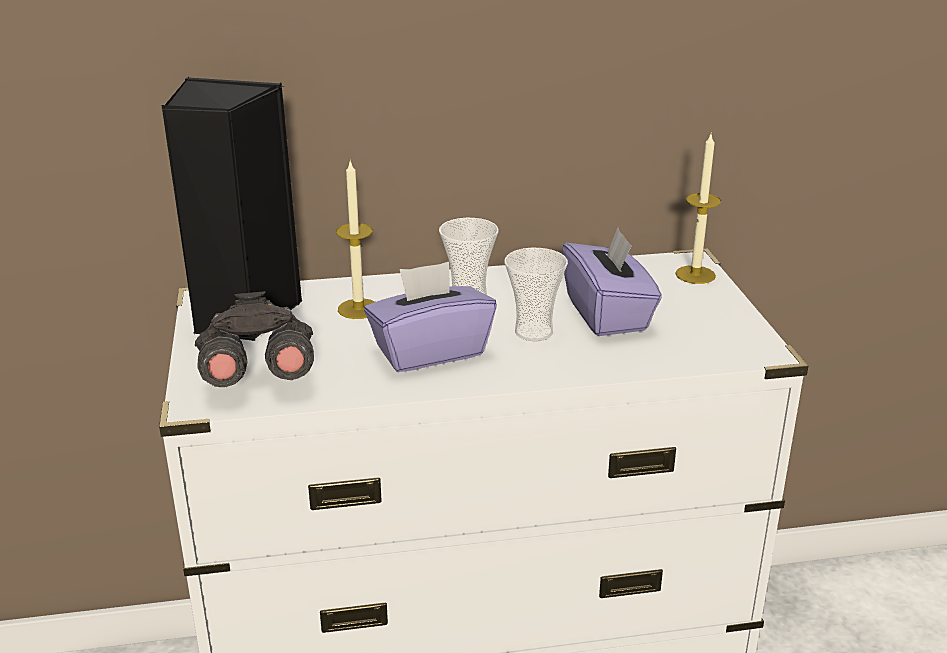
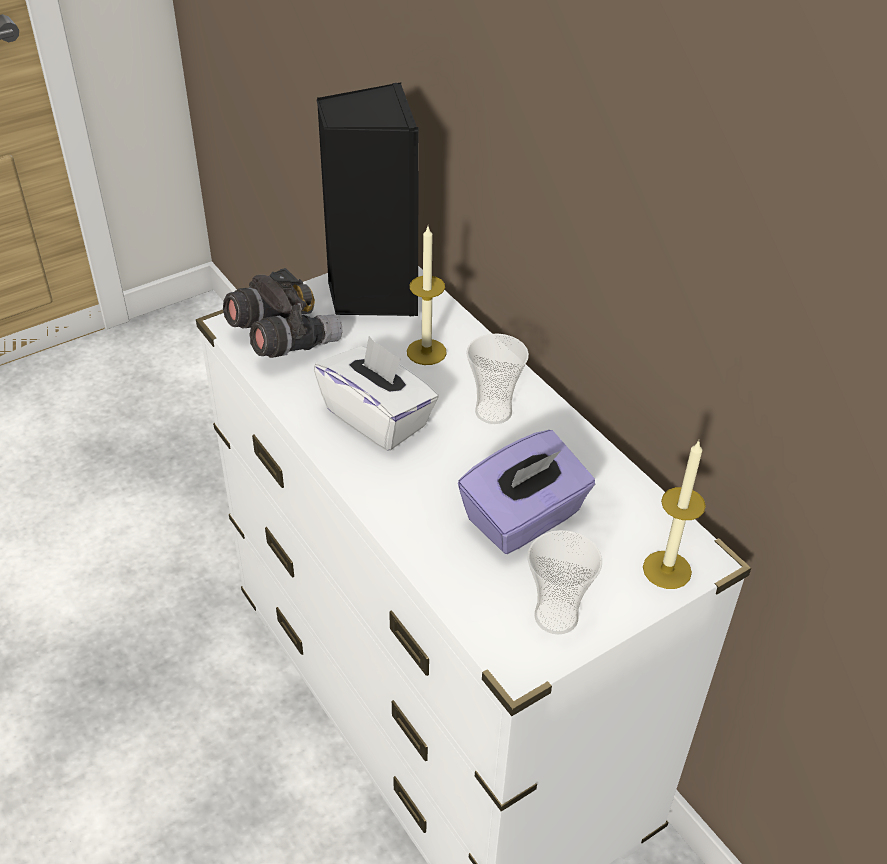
camera: 65 degrees right, 15 degrees up
purple tissue box [364,262,497,372] -> white tissue box [314,336,439,451]
cup [504,248,568,341] -> cup moved to [527,530,602,635]

